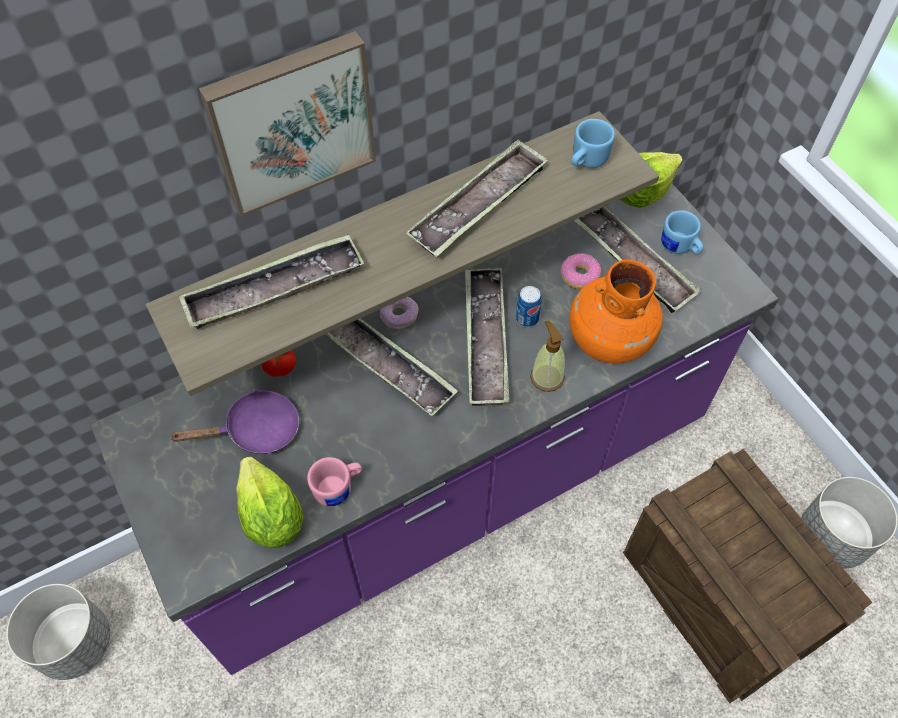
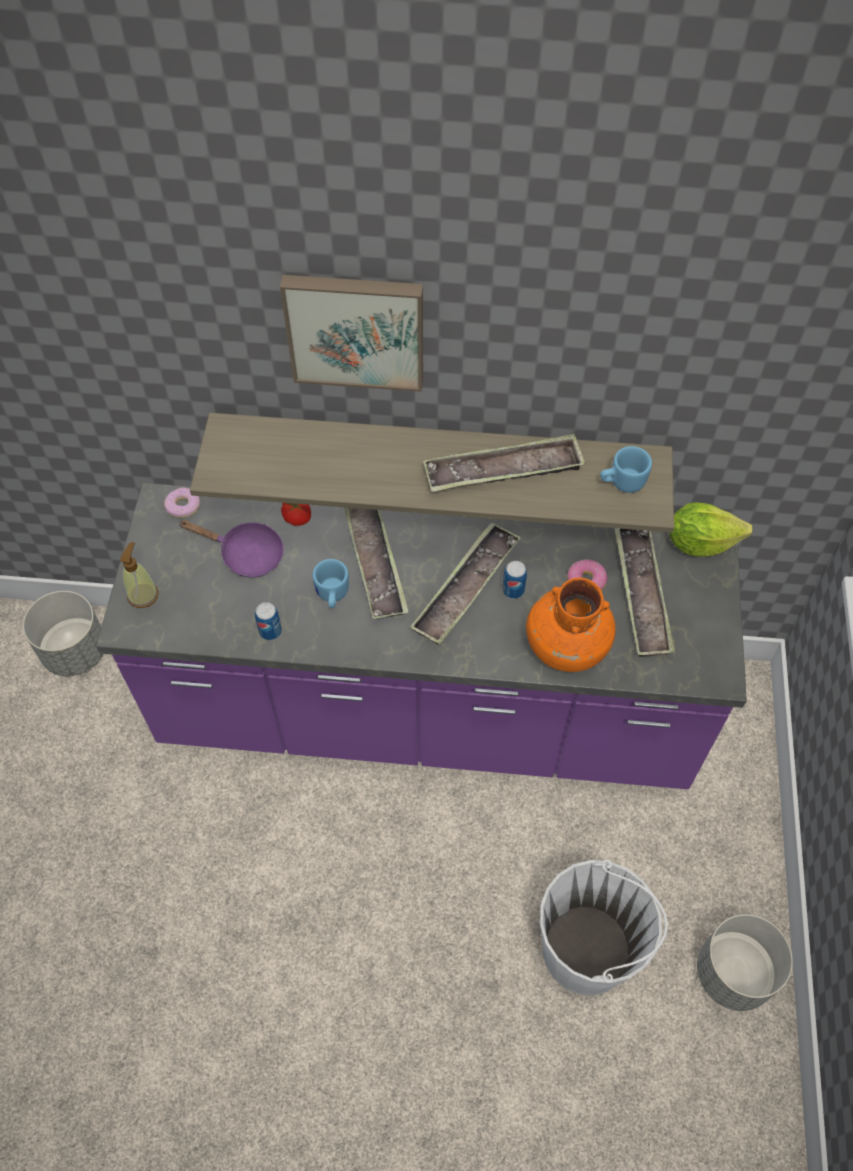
camera: 35 degrees right, 0 degrees up
tray [179,234,364,329] -> none
lettuce [236,457,304,548] -> none
pink mug [307,457,362,507] -> can [255,602,282,640]
donut [380,297,418,329] -> donut moved to [164,488,200,518]
soap dispenser [530,320,565,392] -> soap dispenser moved to [120,542,159,608]
crate [623,449,873,703] -> white bucket [540,860,668,996]
blue mug [661,210,703,254] -> blue mug moved to [313,559,349,608]

